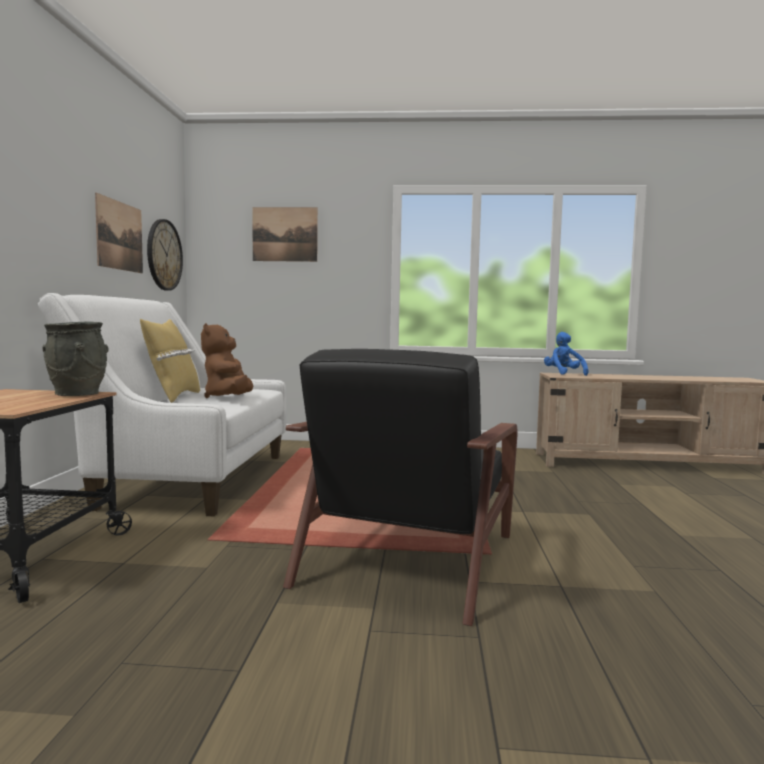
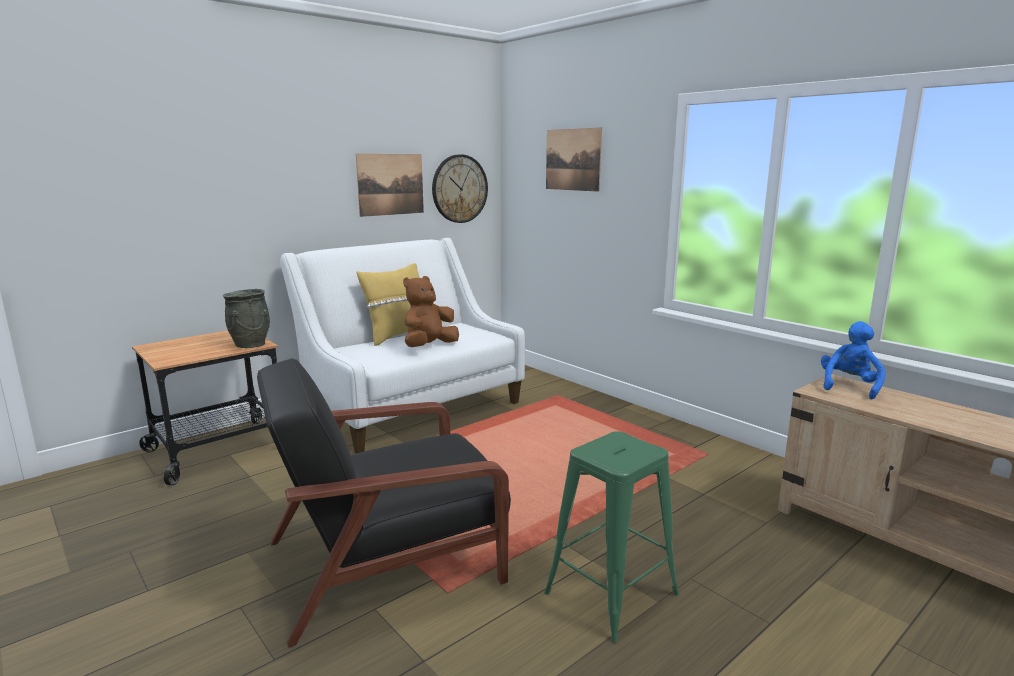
camera: 45 degrees right, 10 degrees up
none -> green stool [544,431,679,642]

